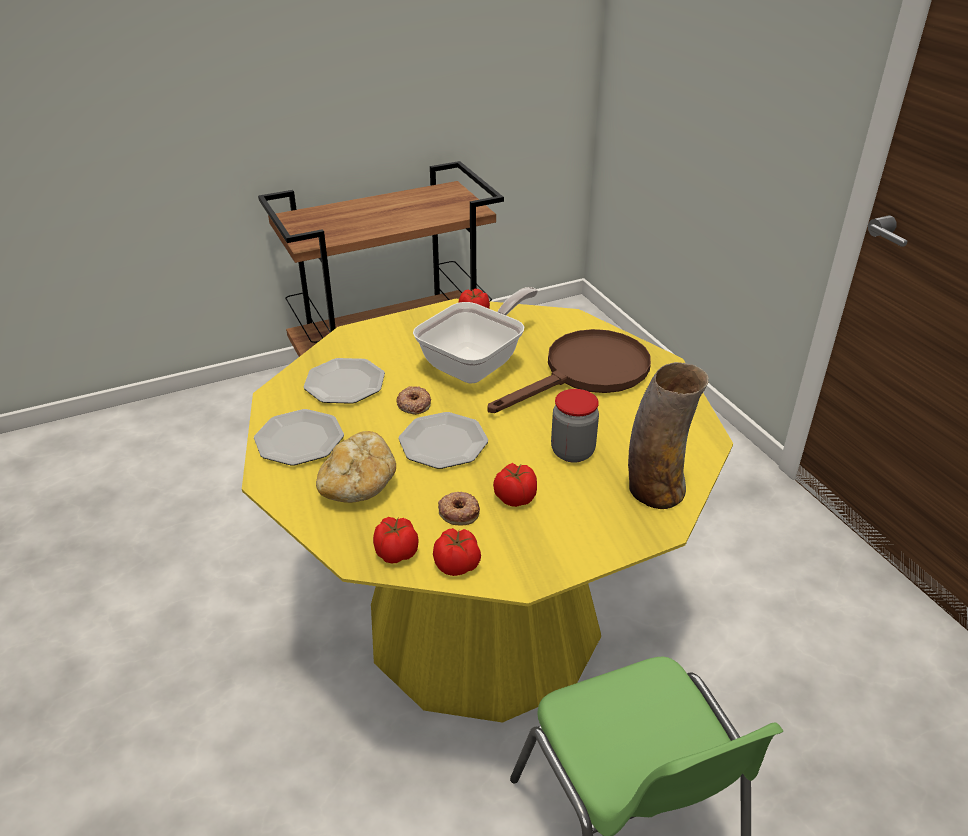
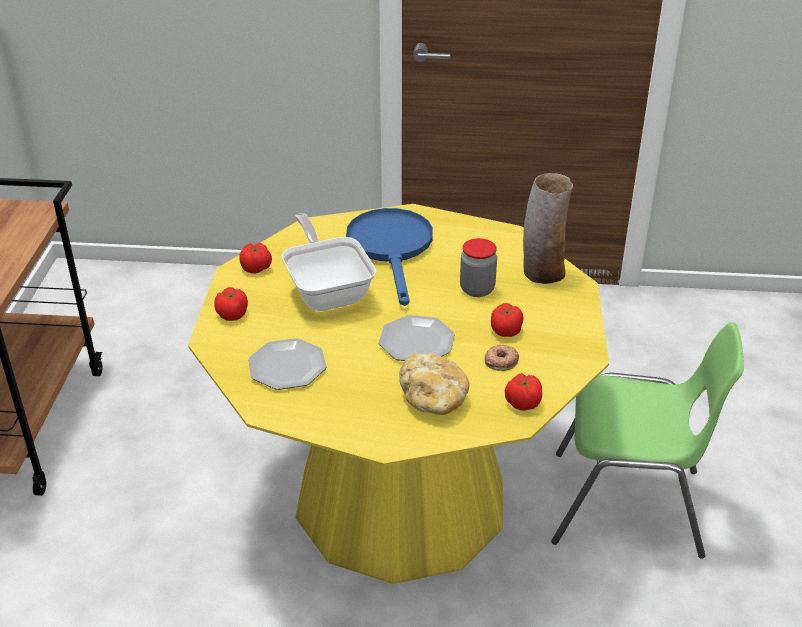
camera: 60 degrees left, 0 degrees up
plate [254,409,344,465] -> none
donut [396,386,431,415] -> none
tomato [433,528,481,576] -> tomato moved to [214,287,248,321]
brown frying pan [487,329,651,413] -> blue frying pan [346,208,433,306]

